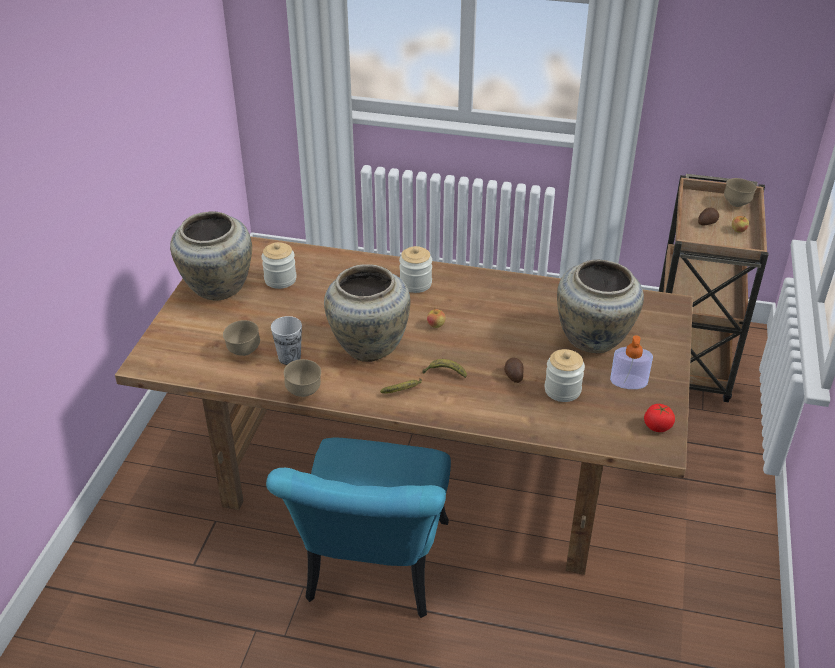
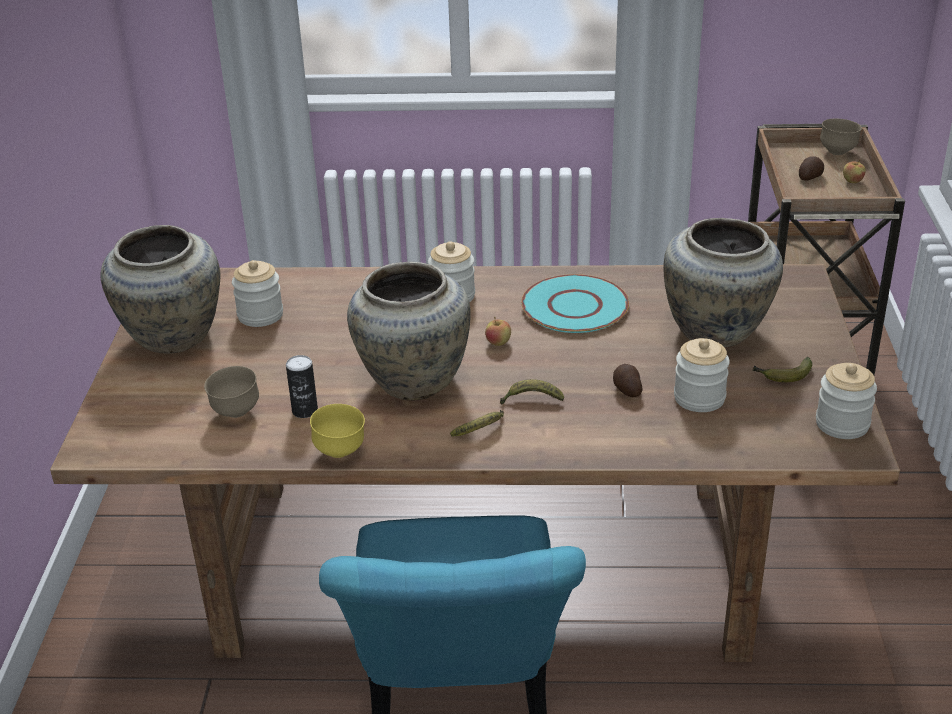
camera: 10 degrees left, 5 degrees down
cup [271,316,302,365] -> can [286,355,318,418]
brown bowl [284,359,321,397] -> yellow bowl [310,404,365,458]
soap dispenser [610,335,653,389] -> banana [753,357,812,382]
tomato [644,404,675,432] -> jar [816,363,877,439]
none -> turquoise plate [521,274,629,333]

